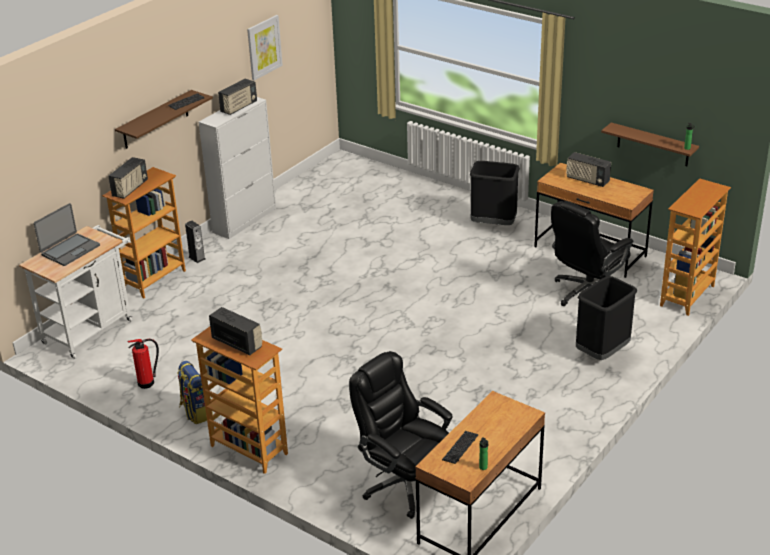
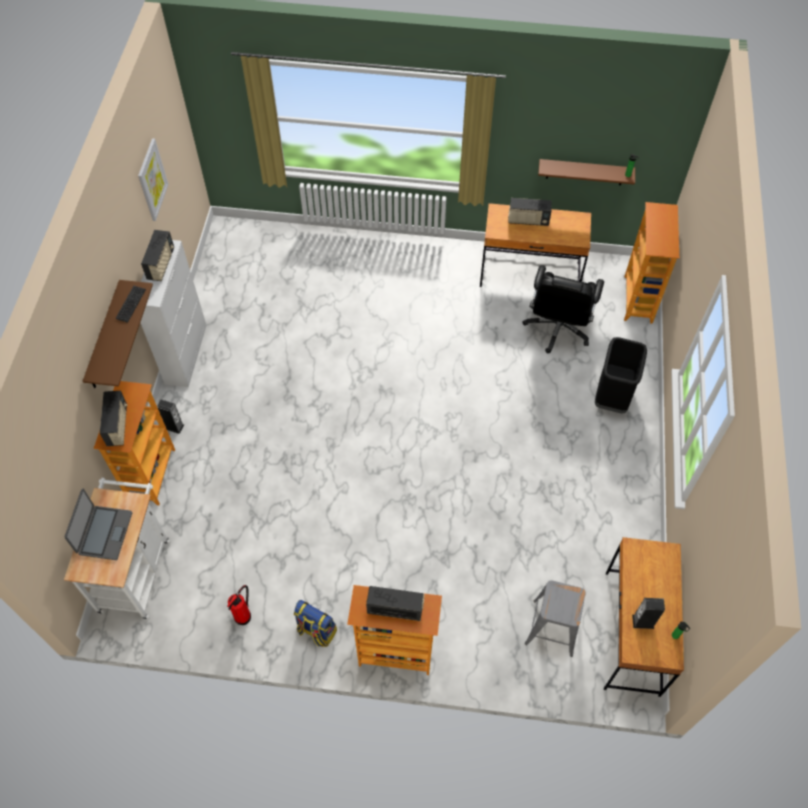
camera: 30 degrees left, 25 degrees up
black office chair [349,351,453,519] -> grey stool [525,580,585,657]
keyboard [442,431,479,464] -> speaker [632,598,665,629]
black trash can [470,161,520,225] -> none

